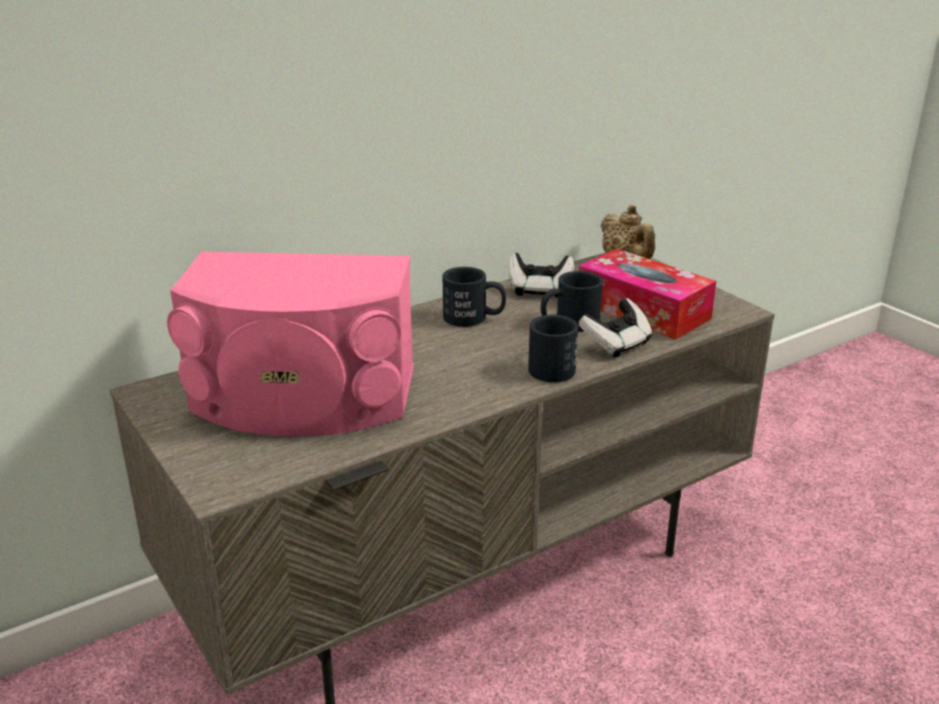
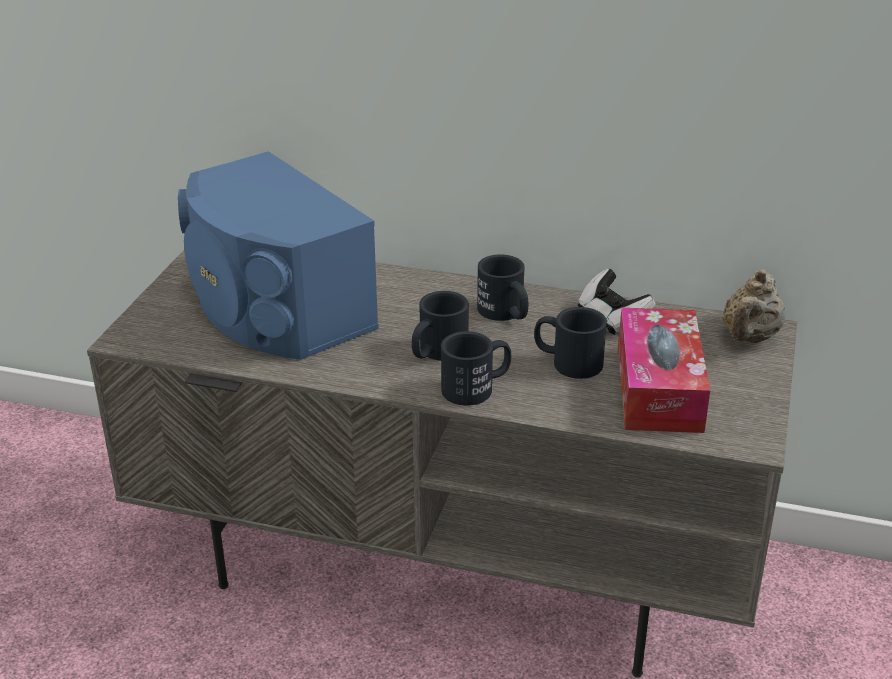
camera: 50 degrees right, 5 degrees up
pink speaker [167,251,414,436] -> blue speaker [178,151,379,360]
game controller [578,298,652,358] -> none
none -> black mug [412,291,469,361]

